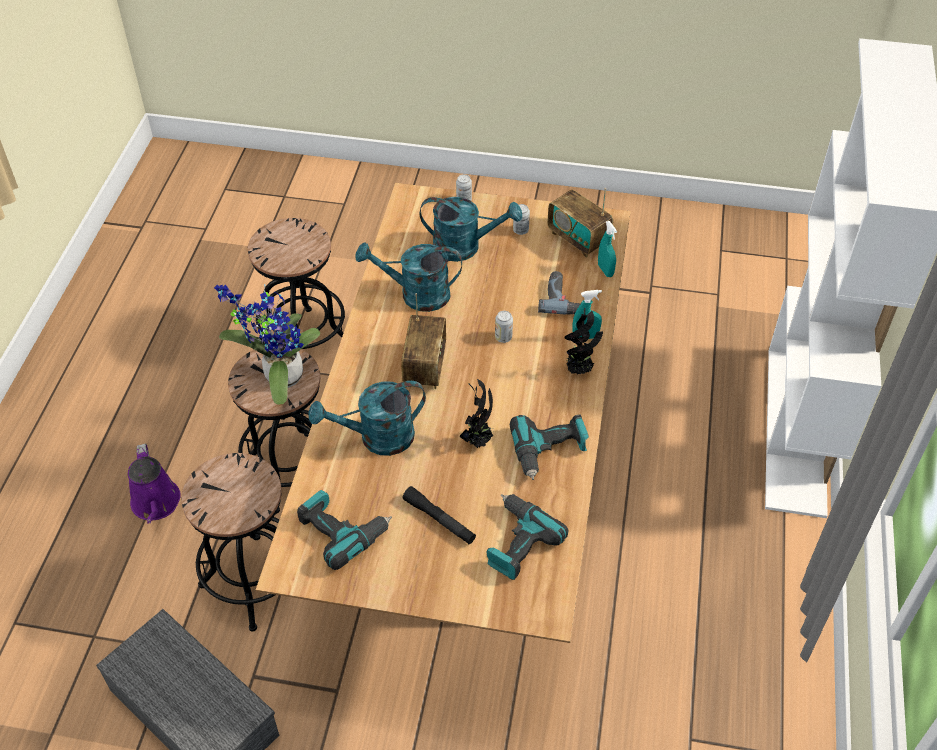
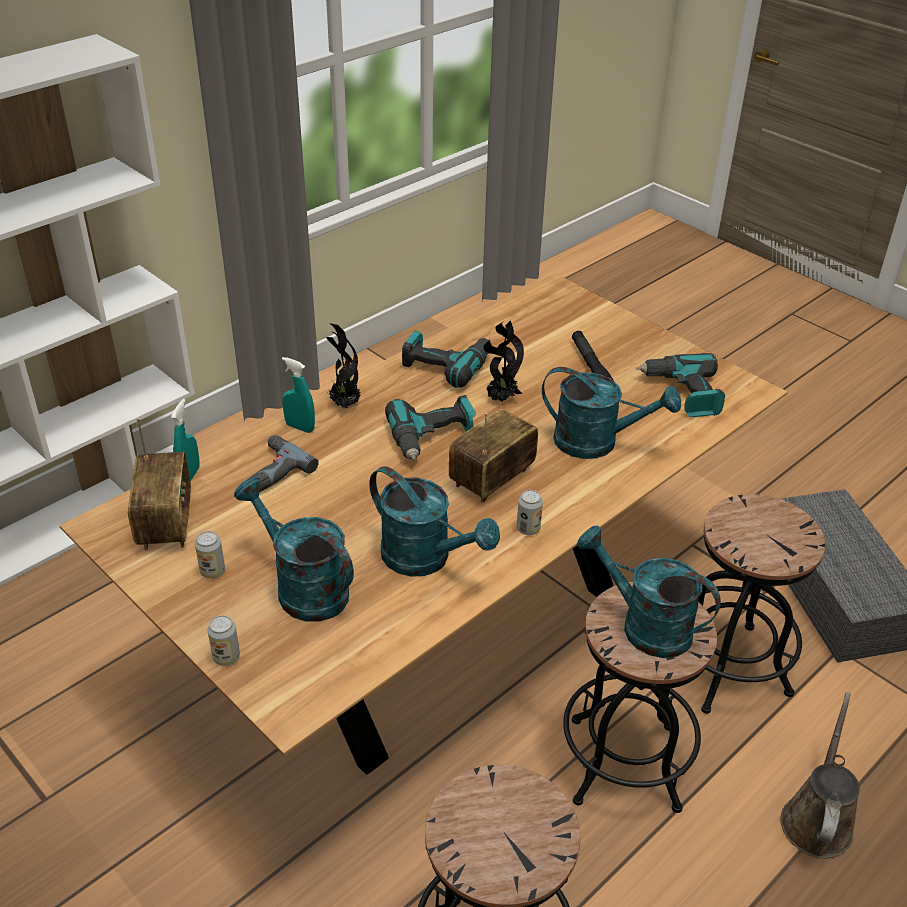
camera: 145 degrees left, 10 degrees down
purple watering can [128,443,181,524] -> brown watering can [780,692,860,859]
potted plant [214,284,320,405] -> turquoise watering can [577,525,721,658]
power drill [487,494,568,580] -> power drill moved to [385,395,476,460]
can [495,311,513,343] -> can moved to [517,490,543,535]

